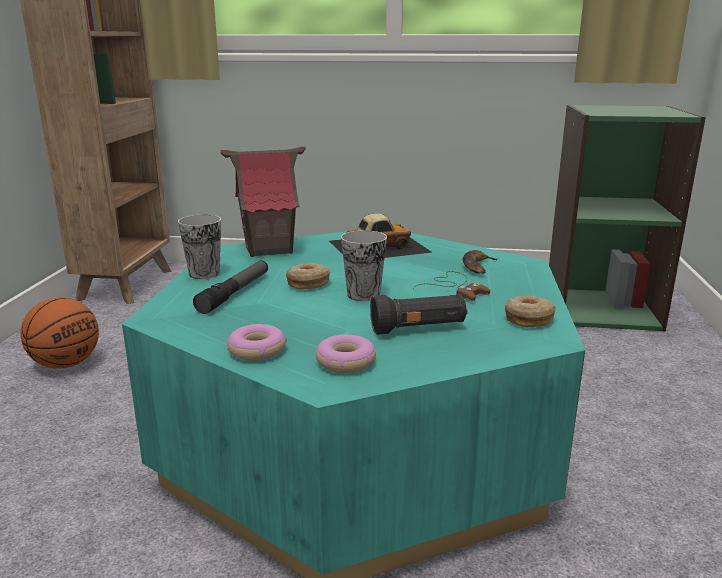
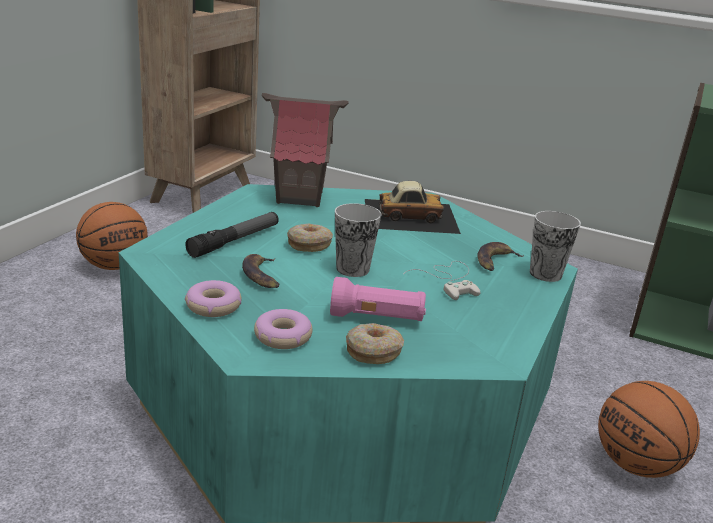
camera: 15 degrees right, 5 degrees up
cup [178,215,221,279] -> cup moved to [530,211,581,282]
black flashlight [370,294,468,335] -> pink flashlight [330,277,426,321]
brown game controller [413,271,490,301] -> white game controller [403,261,481,300]
donut [505,296,556,327] -> donut moved to [346,323,404,364]
none -> banana [242,254,279,288]
none -> basketball [598,381,700,478]

